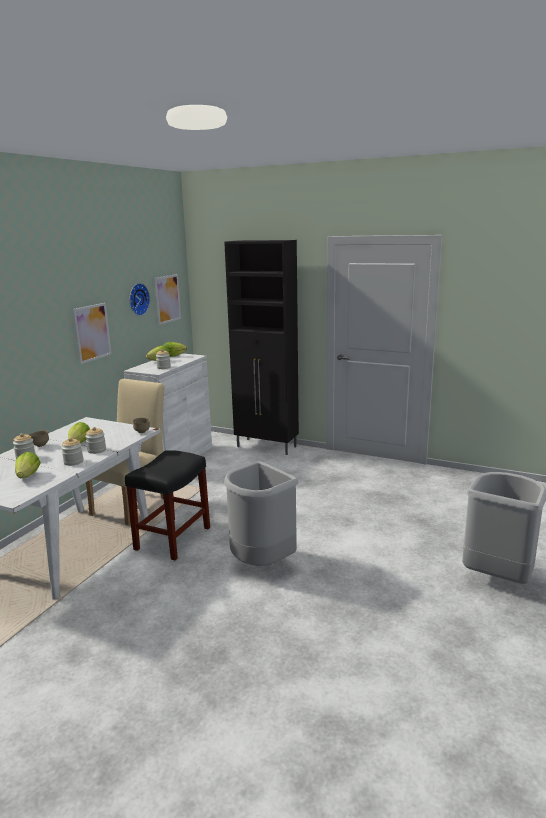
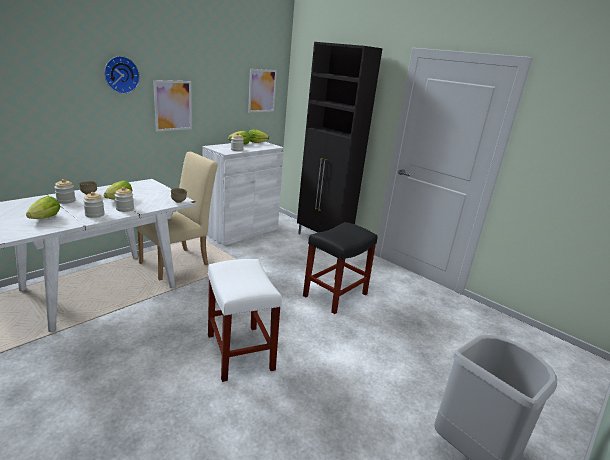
camera: 15 degrees right, 5 degrees up
black stool [125,450,210,560] -> black stool moved to [303,222,377,314]
wall clock [130,283,150,316] -> wall clock moved to [104,56,140,94]
grey trash can [224,461,298,566] -> white stool [208,259,282,382]

